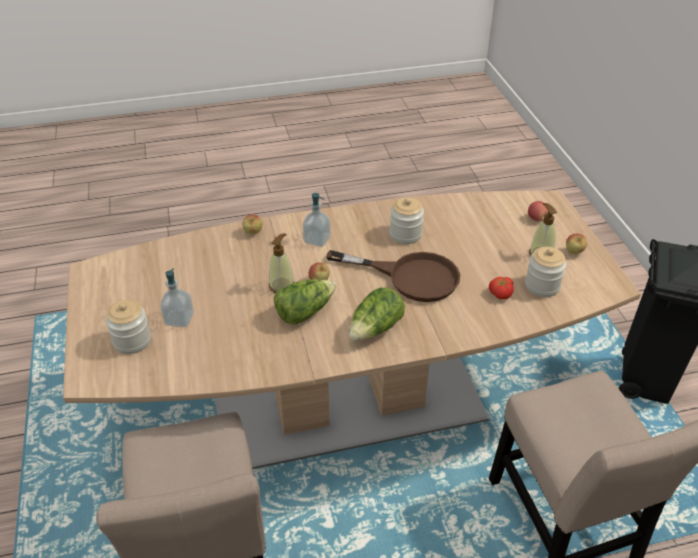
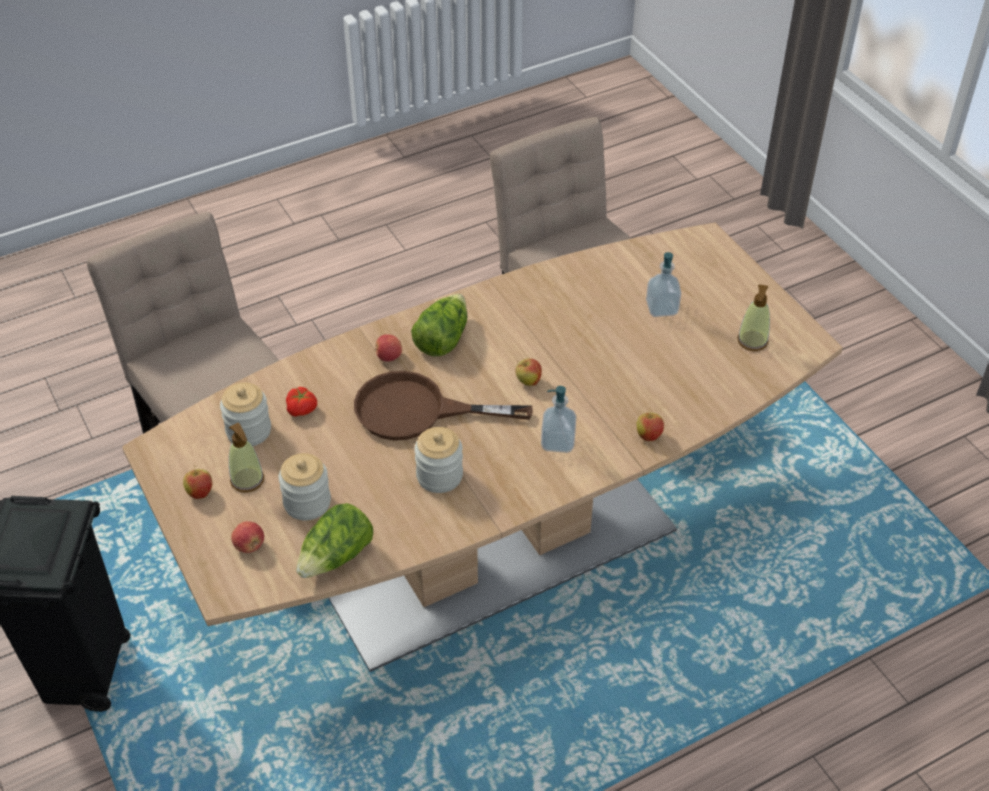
camera: 165 degrees right, 5 degrees up
jar [105,300,151,354] -> jar moved to [278,453,331,521]
soap dispenser [269,233,294,293] -> soap dispenser moved to [737,284,770,351]
lettuce [274,279,336,325] -> lettuce moved to [296,503,373,578]
none -> apple [375,334,402,362]

